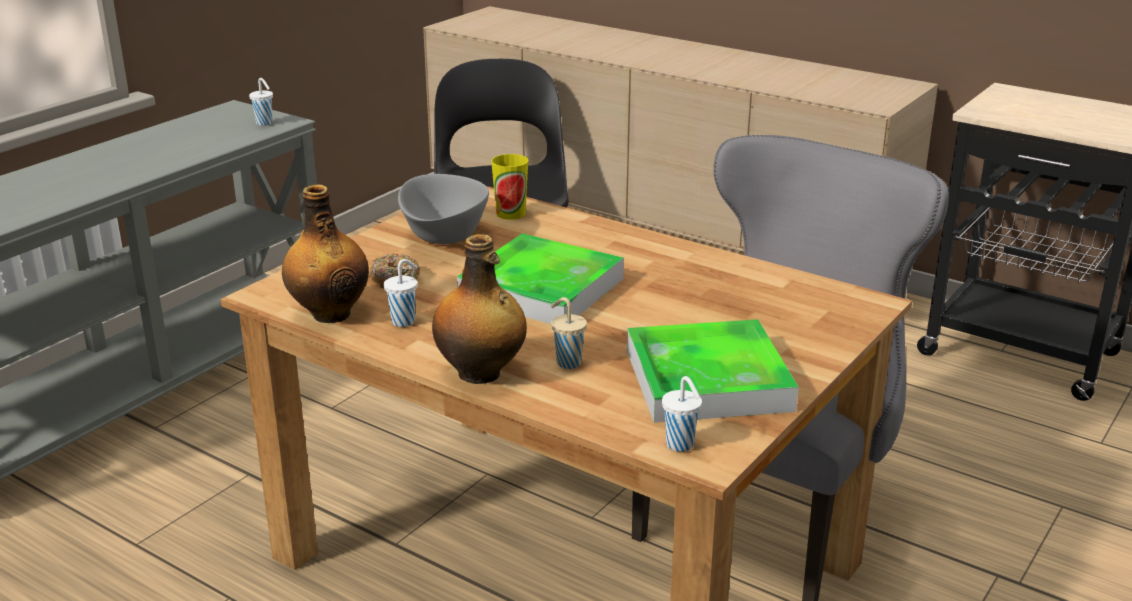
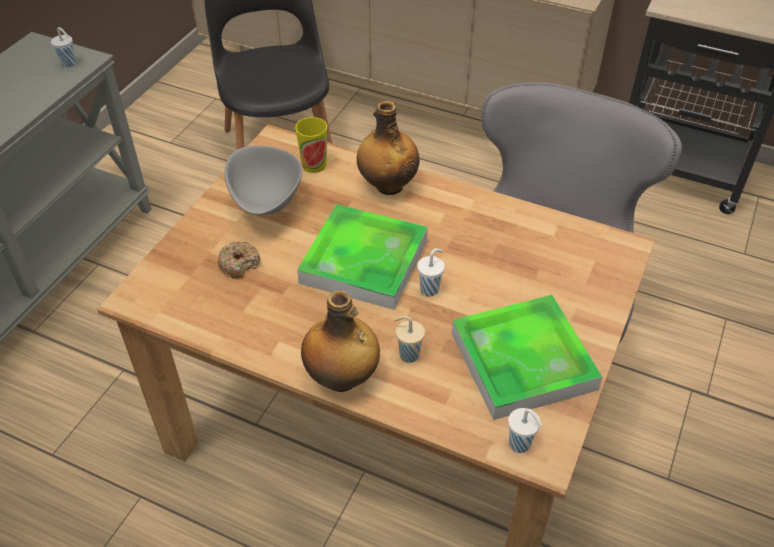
camera: 10 degrees left, 20 degrees up
bottle [282,185,369,323] -> bottle moved to [357,101,420,195]
white cup [384,259,418,327] -> white cup moved to [417,248,445,296]

